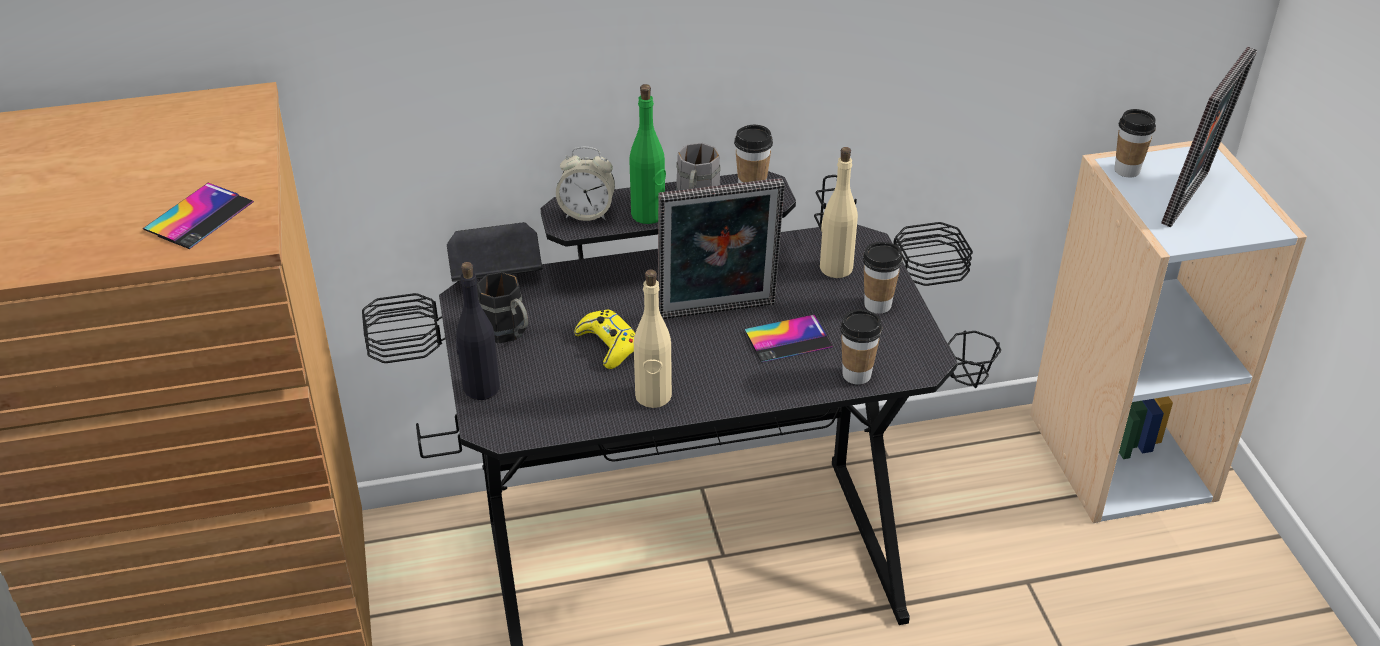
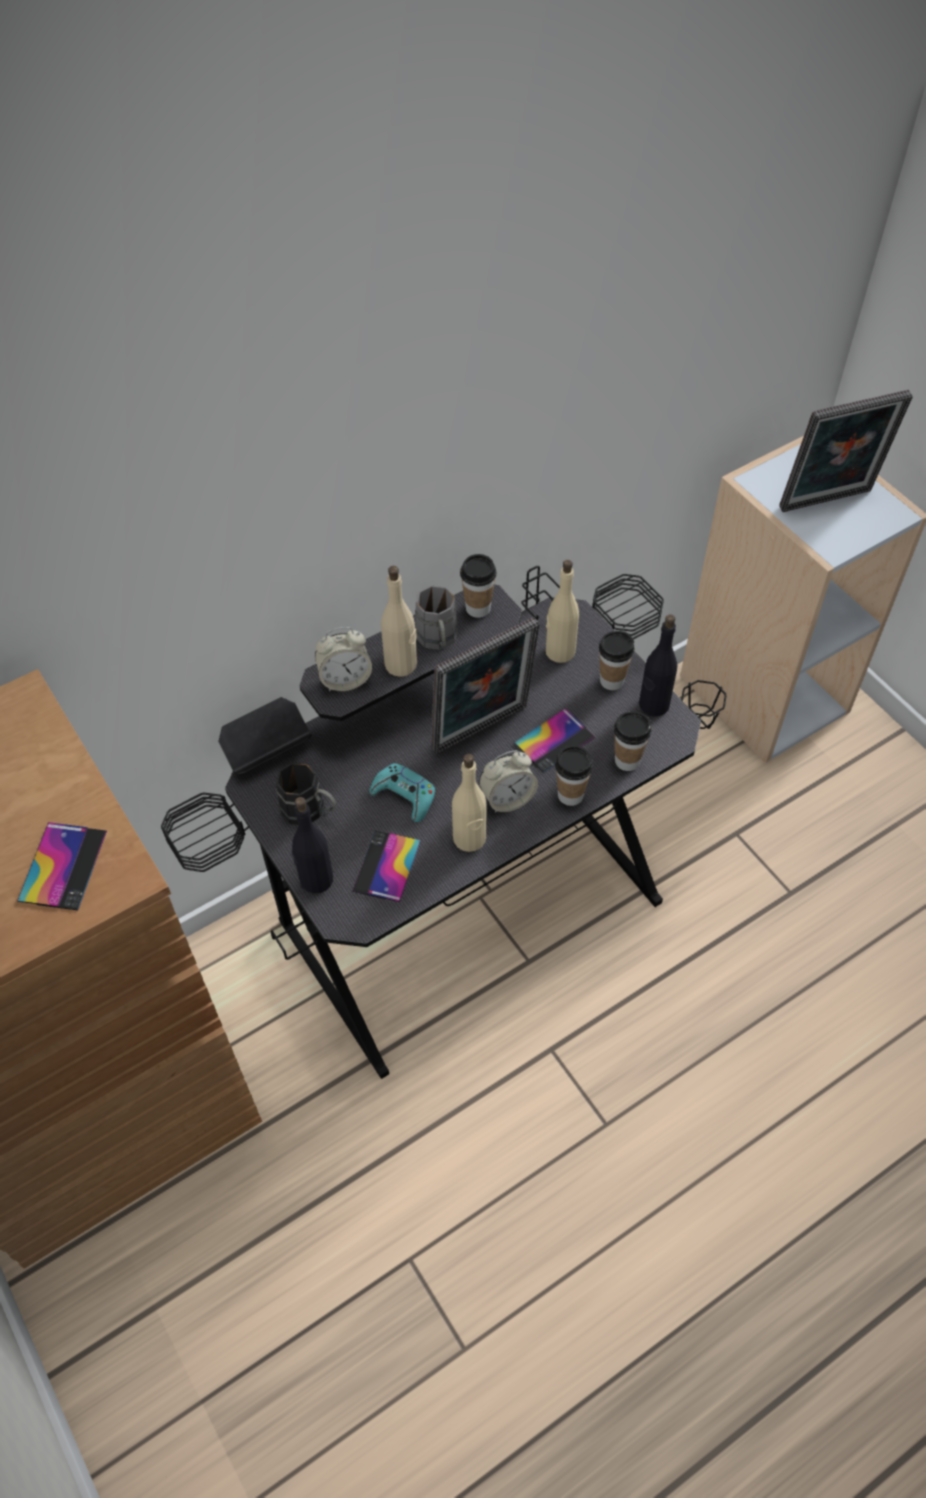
camera: 20 degrees left, 15 degrees up
yellow game controller [574,310,635,369] -> turquoise game controller [369,763,435,822]
green bottle [629,84,666,224] -> beige bottle [381,566,417,677]
cup [1114,109,1156,177] -> cup moved to [555,745,593,806]
picture frame [1161,47,1257,227] -> picture frame turned 60 degrees clockwise [779,390,913,512]
none -> phone [352,830,421,902]
none -> alarm clock [479,750,538,813]
none -> black bottle [639,614,677,717]

